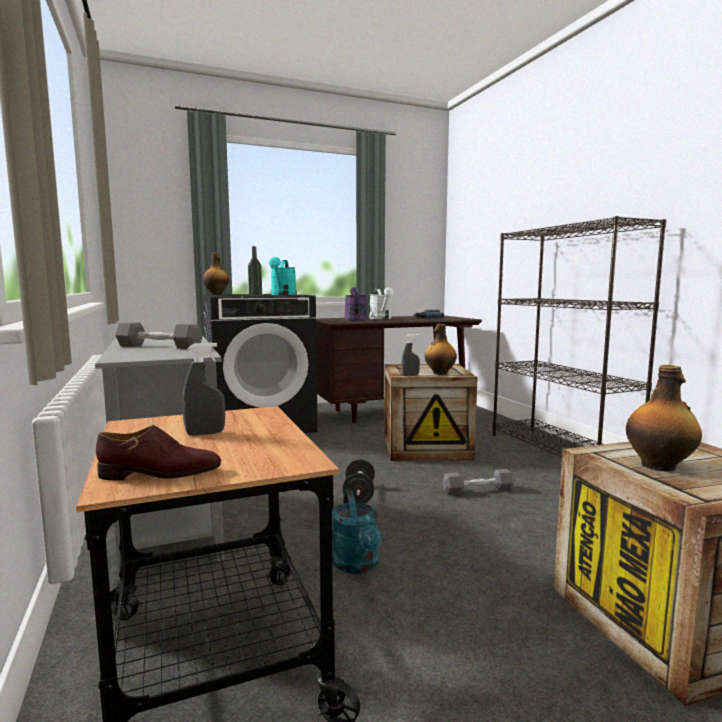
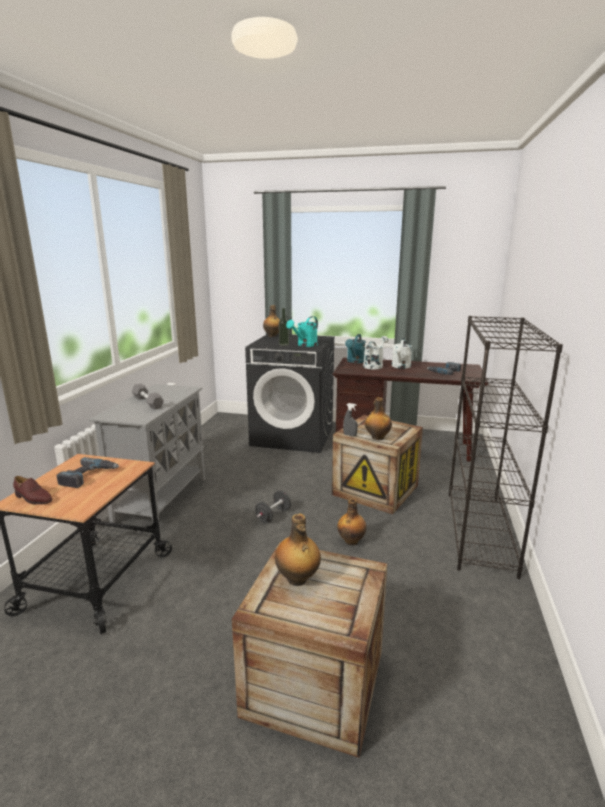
camera: 35 degrees right, 10 degrees up
grey spray bottle [182,342,225,436] -> power drill [56,457,119,488]
turquoise watering can [332,489,381,574] -> turquoise watering can moved to [345,334,366,363]
purple watering can [344,287,367,321] -> white watering can [363,336,389,369]
grey dumbbell [442,469,515,495] -> bottle [337,498,367,546]

